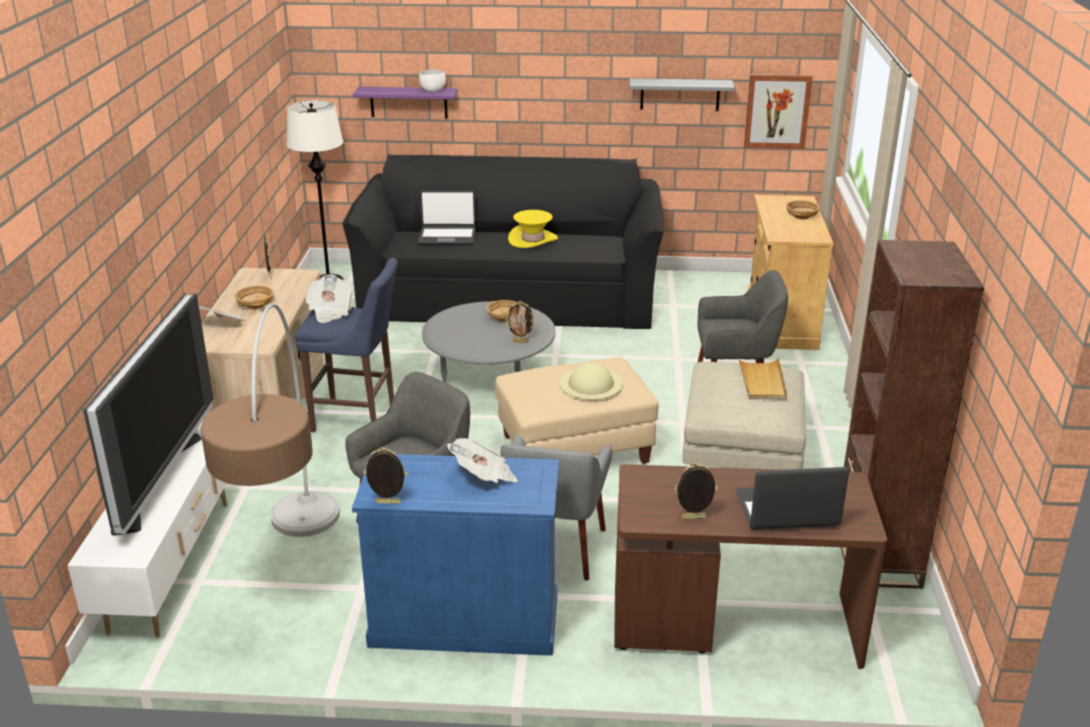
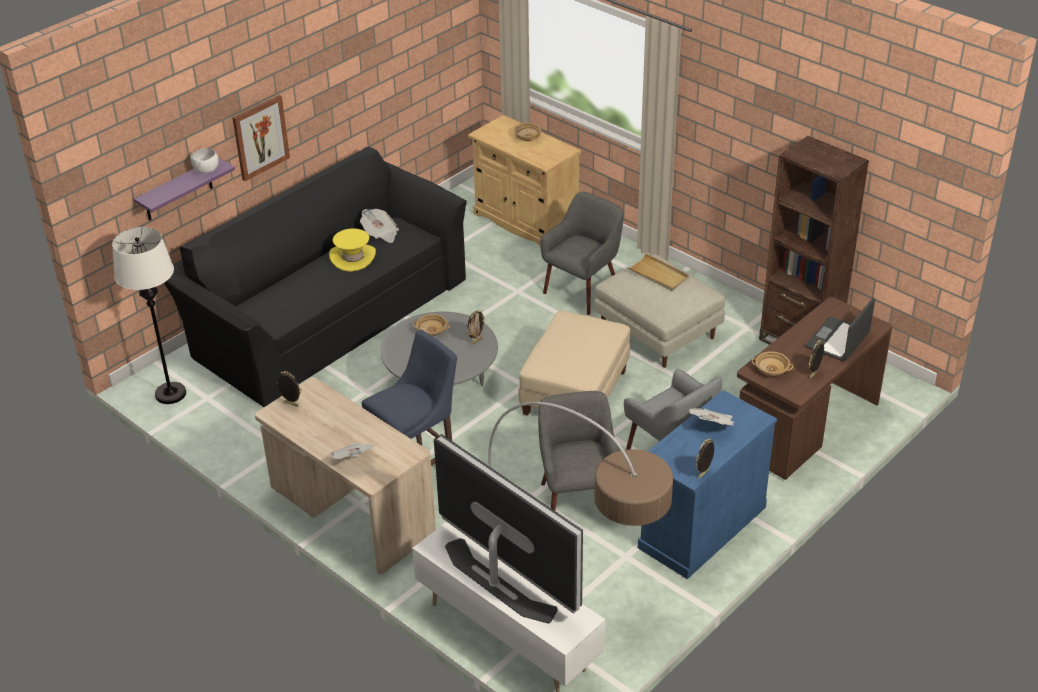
camera: 50 degrees left, 10 degrees up
beige bowl [234,286,274,309] -> beige bowl moved to [752,351,794,376]
newspaper [305,275,354,323] -> newspaper moved to [360,209,399,243]
laptop [418,190,476,245] -> none
beige hat [560,363,623,400] -> none
grey shelf [630,78,735,111] -> none
picture [744,75,812,149] -> picture moved to [232,95,290,181]

